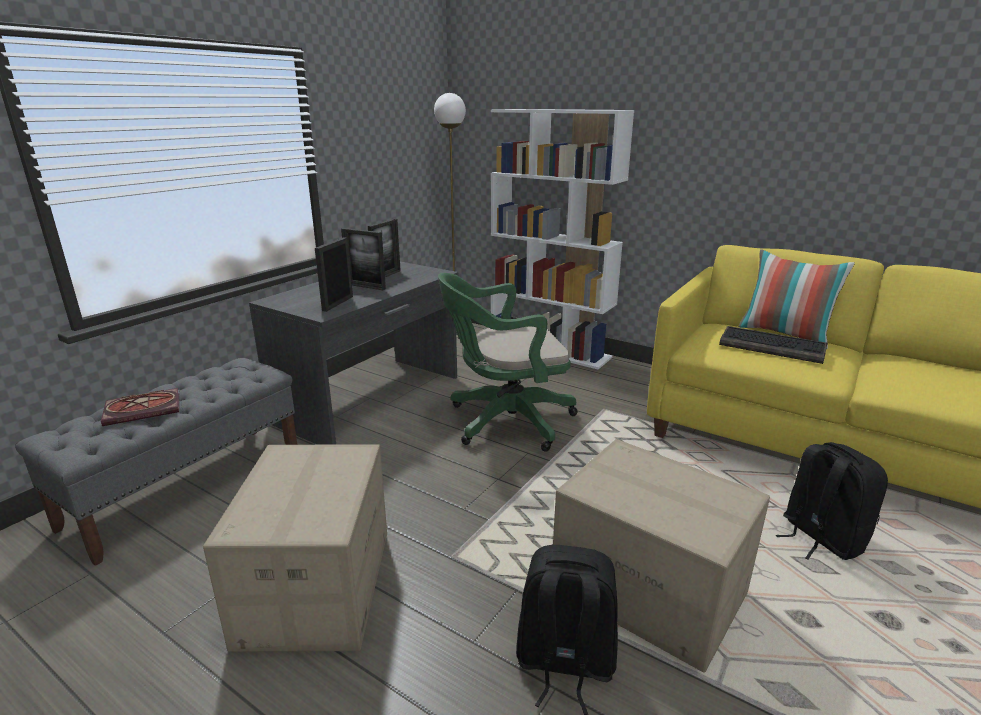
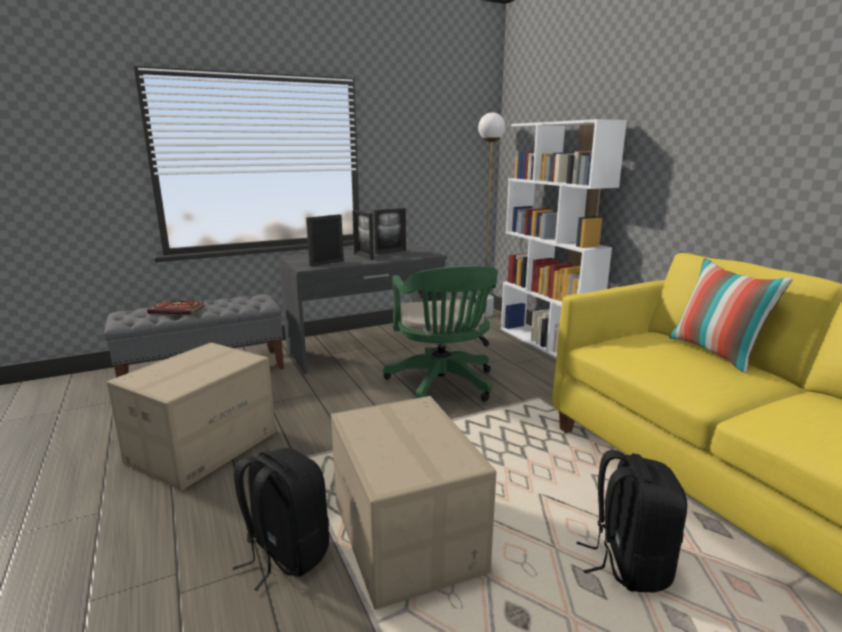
camera: 30 degrees right, 5 degrees down
green office chair [438,273,578,452] -> green office chair turned 120 degrees counterclockwise [383,265,498,402]
keyboard [719,326,827,364] -> none

